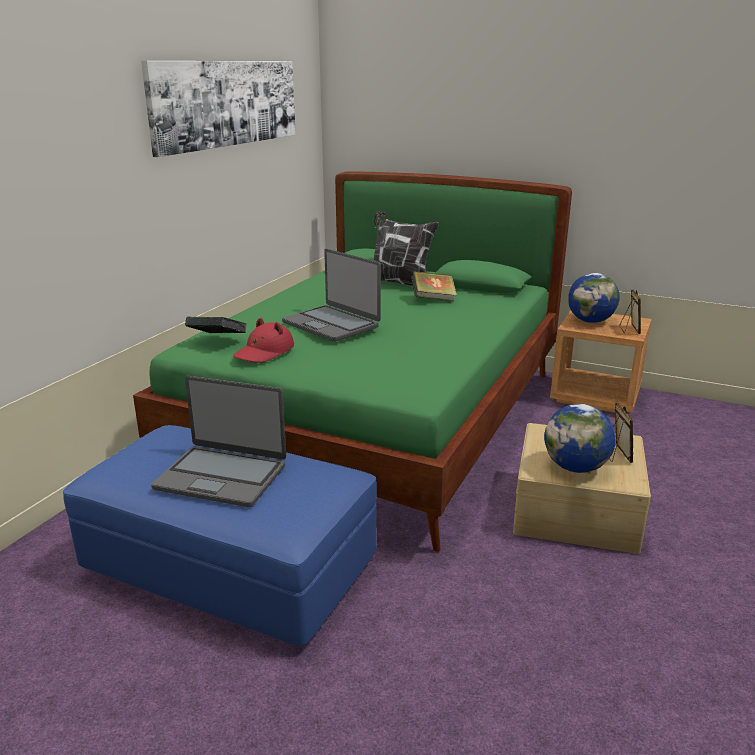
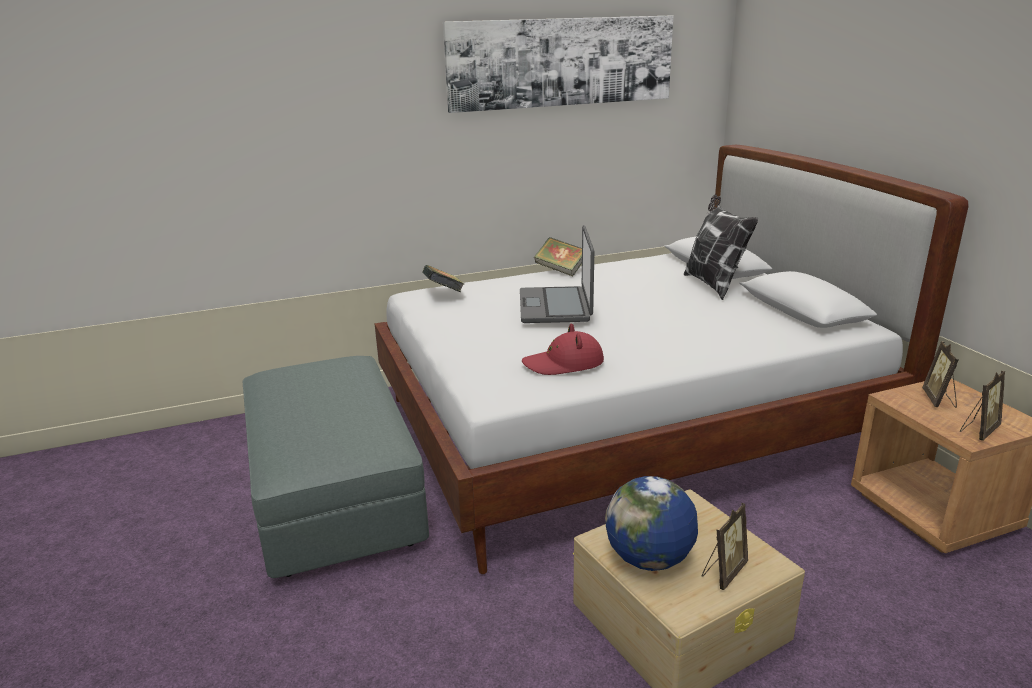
camera: 45 degrees right, 0 degrees up
blue ottoman [63,425,377,646] -> grey ottoman [243,356,429,578]
green bed [133,171,572,552] -> white bed [374,145,969,574]
laptop [151,376,286,507] -> none
red hat [233,318,294,363] -> red hat moved to [522,324,604,375]
book [411,271,457,301] -> book moved to [534,237,582,276]
globe [568,273,620,323] -> picture frame [922,341,958,408]

